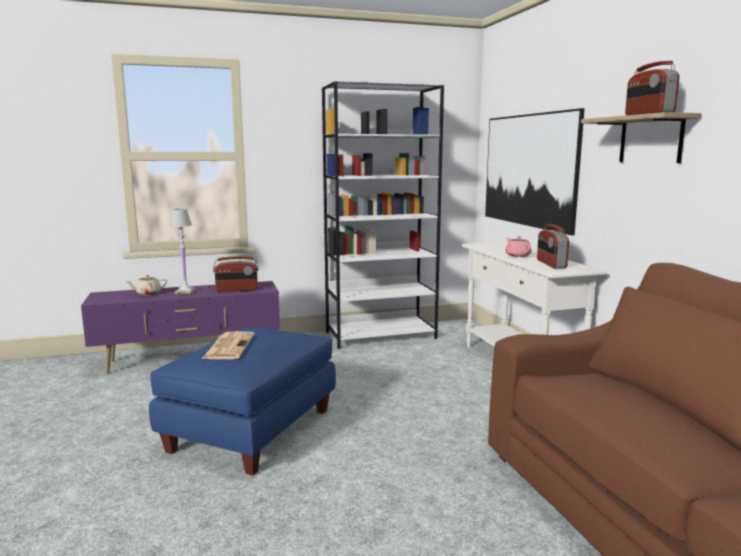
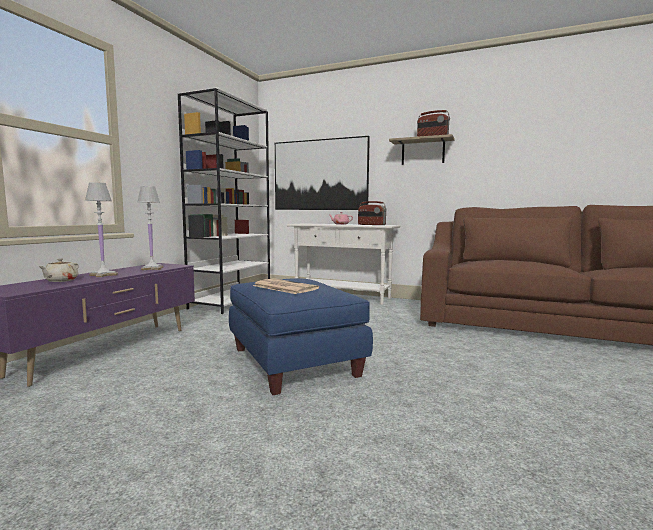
camera: 50 degrees left, 5 degrees down
radio [213,256,259,292] -> white table lamp [137,186,163,270]

